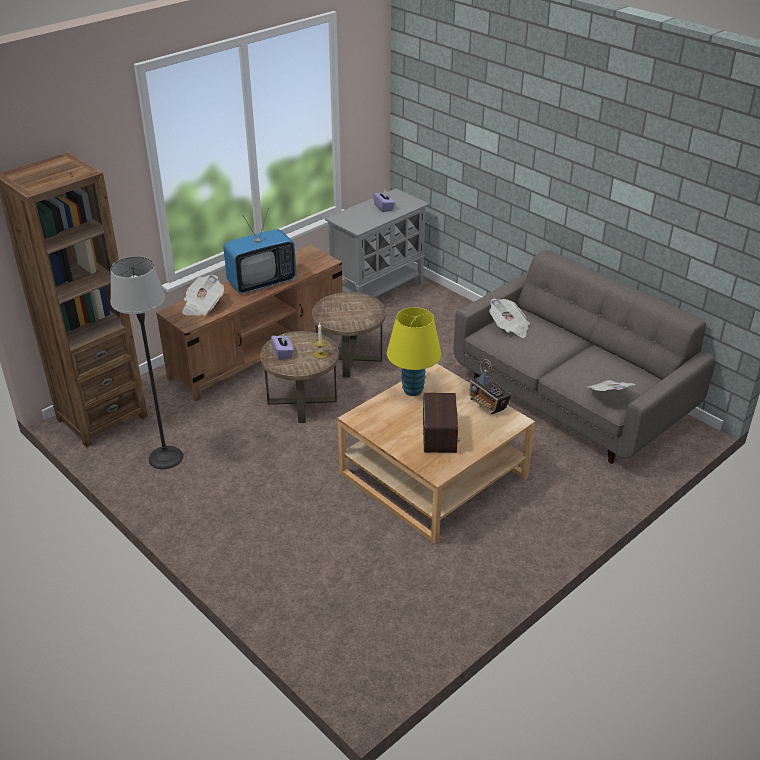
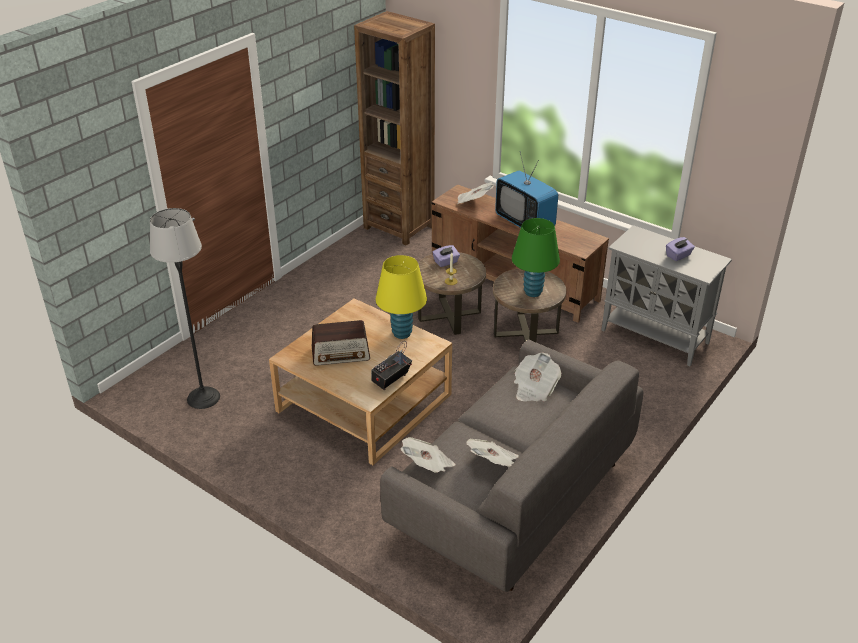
camera: 80 degrees right, 0 degrees up
floor lamp [110,256,183,469] -> floor lamp moved to [150,208,220,409]
none -> newspaper [466,439,519,467]
none -> green table lamp [512,218,560,297]

